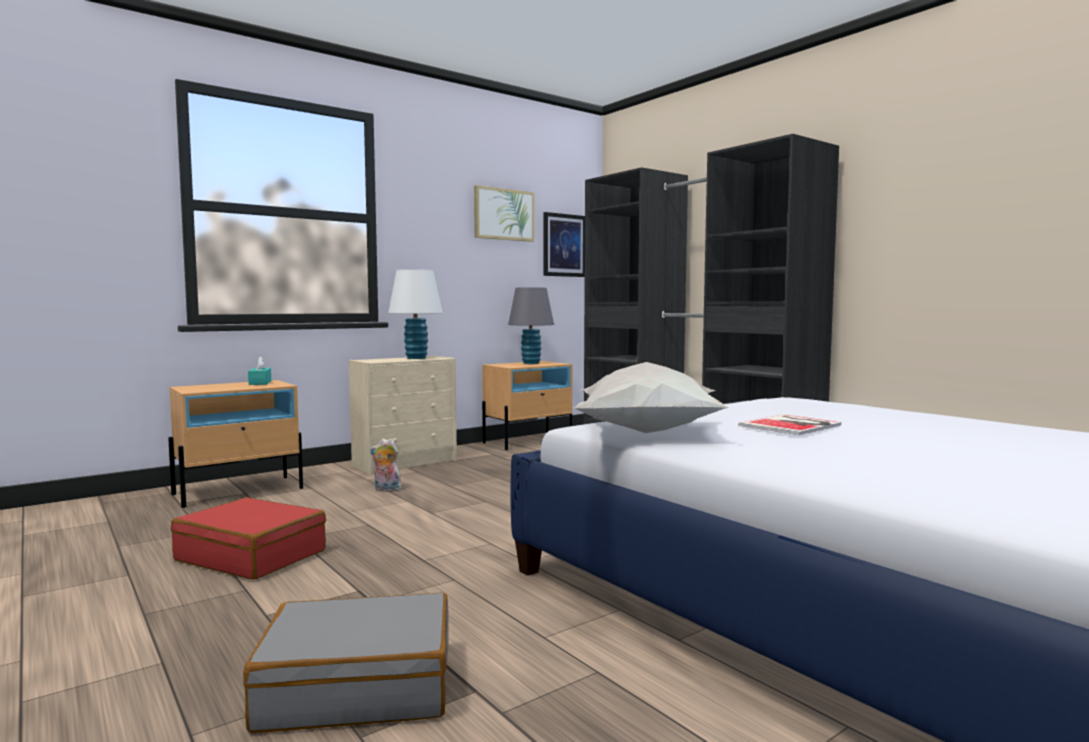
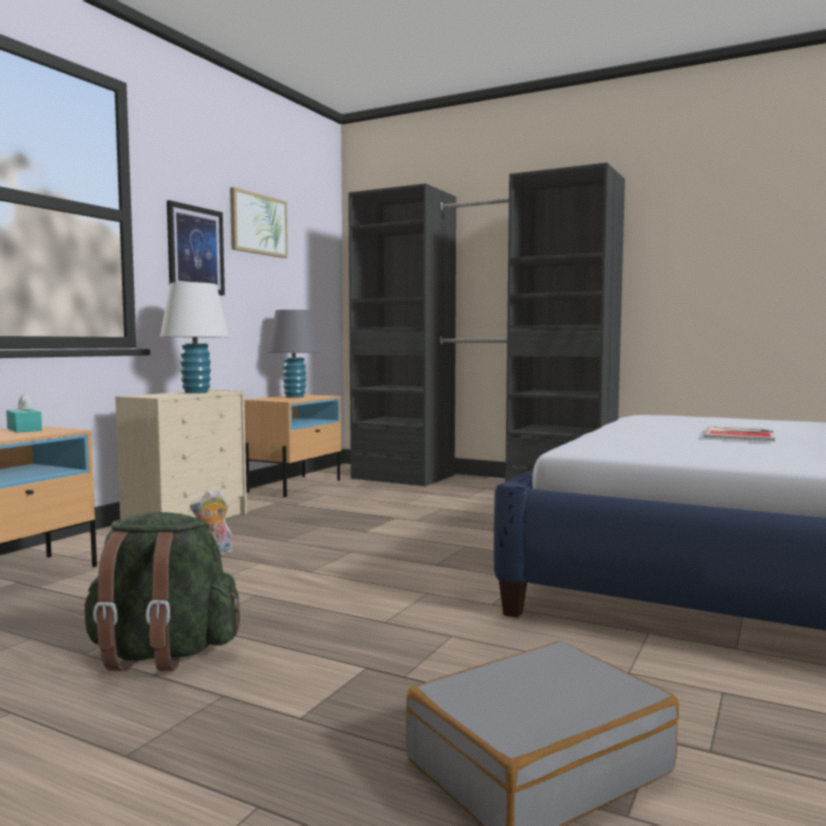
camera: 25 degrees left, 0 degrees up
red suitcase [171,497,326,580] -> green backpack [84,512,240,671]
picture [544,212,585,277] -> picture moved to [167,200,225,296]
white pillow [573,362,732,433] -> none

